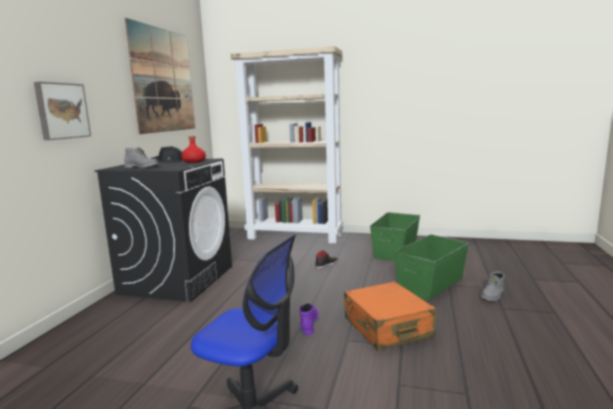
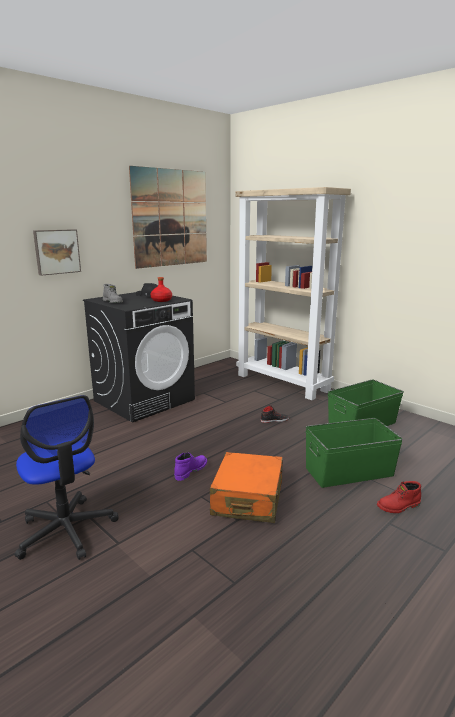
camera: 30 degrees right, 5 degrees up
grey boot [480,271,505,301] -> red boot [377,481,421,513]

